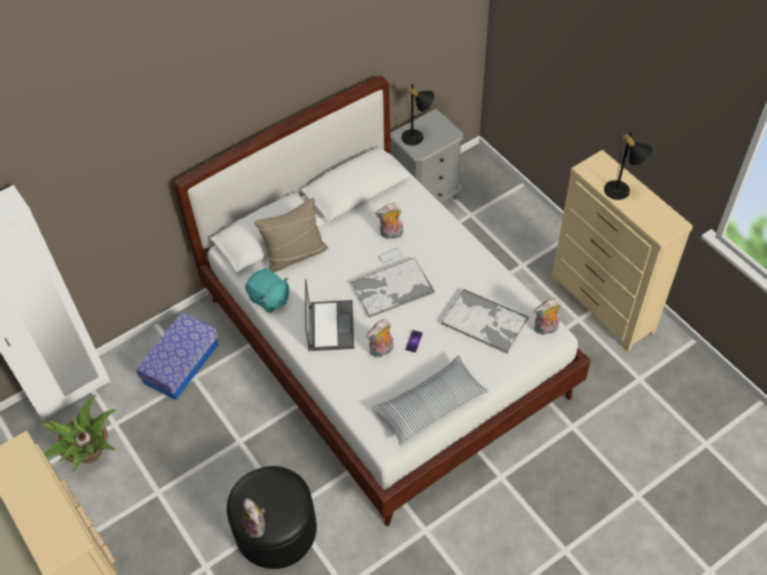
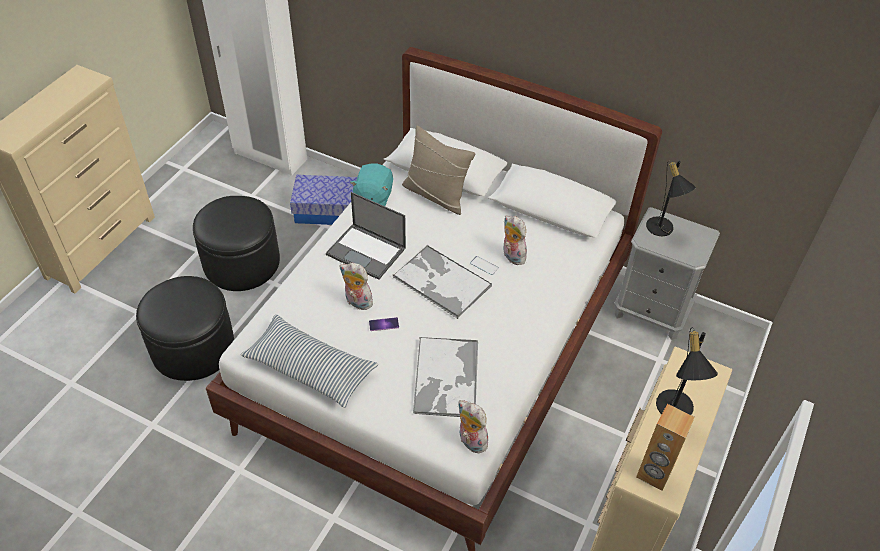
camera: 60 degrees right, 5 degrees down
potted plant [40,395,116,471] -> none
plush toy [243,499,265,538] -> none
laptop [305,279,354,351] -> laptop turned 60 degrees clockwise [326,192,406,280]
none -> black ottoman [193,196,280,291]
none -> brown speaker [636,404,695,491]

